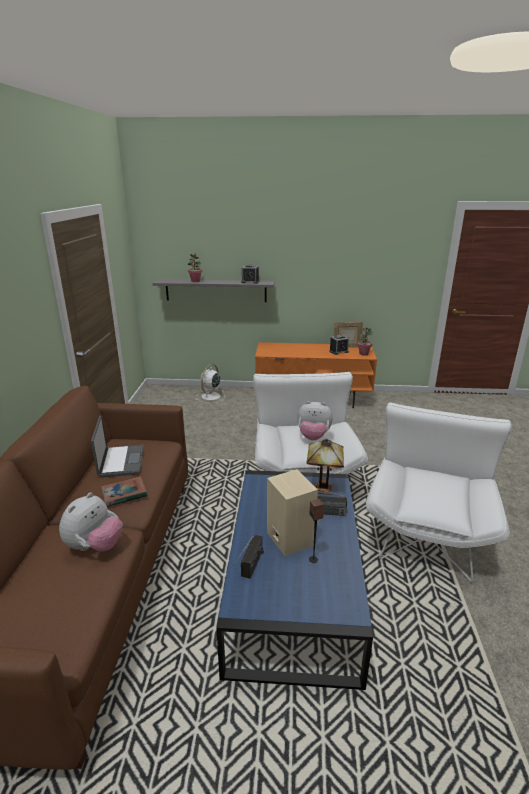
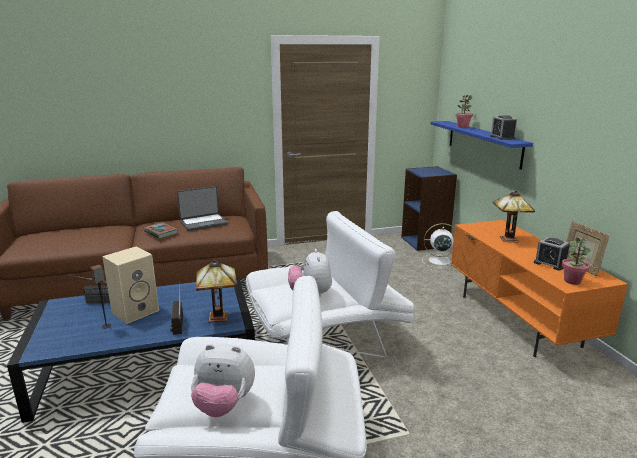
camera: 70 degrees right, 5 degrees down
plush toy [59,493,123,551] -> plush toy moved to [191,344,255,417]
grey shelf [153,279,275,302] -> blue shelf [431,121,533,170]
none -> blue bookcase [401,166,457,251]
none -> table lamp [493,191,535,243]

